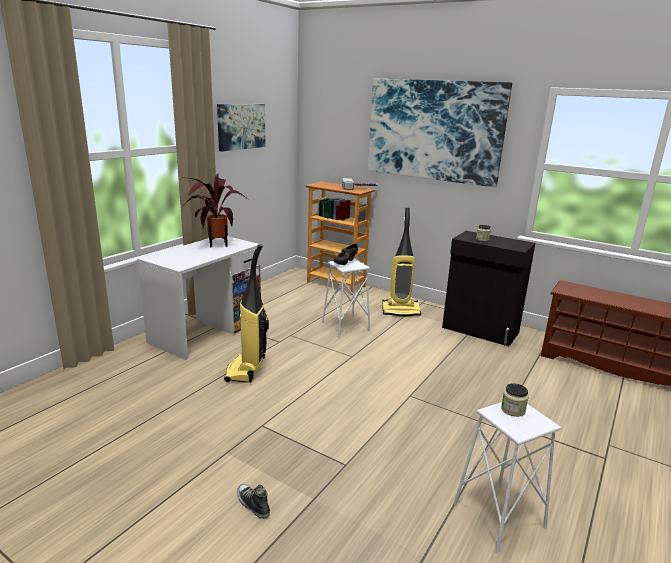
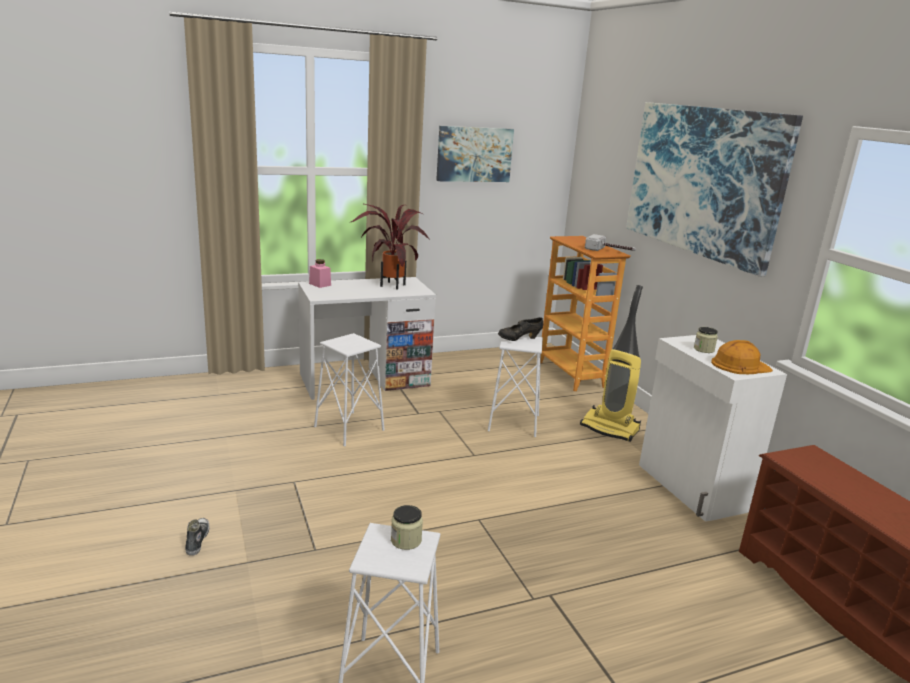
camera: 35 degrees right, 0 degrees up
vacuum cleaner [224,244,269,383] -> white stool [314,333,385,447]
black cabinet [442,231,535,346] -> white cabinet [639,335,787,522]
none -> pink jar [309,259,331,288]
none -> orange hard hat [711,340,773,374]

